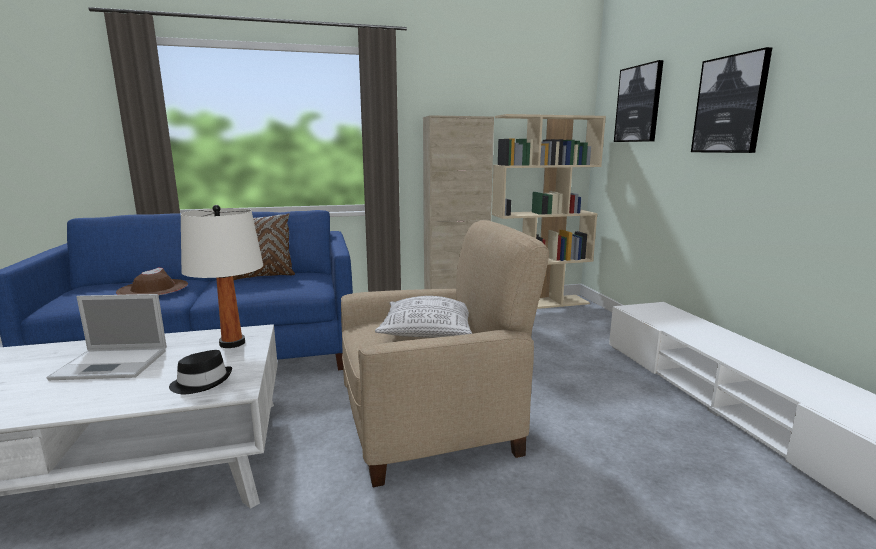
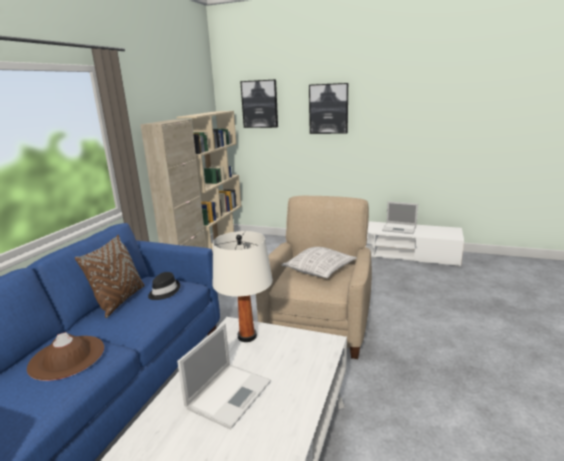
camera: 55 degrees left, 5 degrees up
black hat [169,350,232,394] -> black hat moved to [148,272,180,300]
none -> laptop [382,201,418,234]

